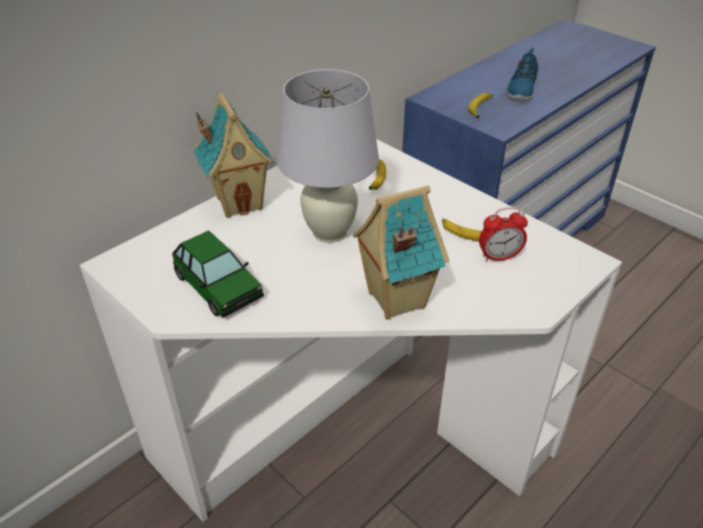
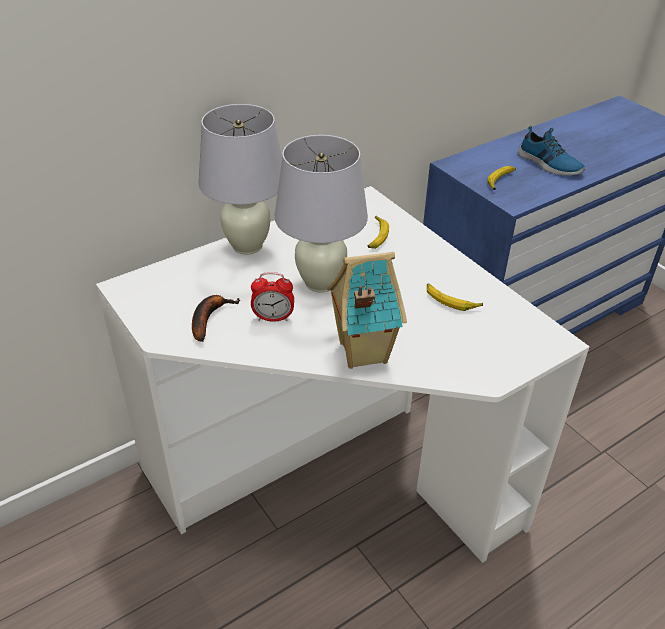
camera: 10 degrees right, 0 degrees up
toy car [172,230,264,318] -> banana [192,295,241,342]
toy house [194,93,274,218] -> white table lamp [199,104,282,255]
alarm clock [479,207,528,262] -> alarm clock moved to [251,272,294,322]
shoe [506,48,538,100] -> shoe turned 75 degrees counterclockwise [518,126,585,176]

